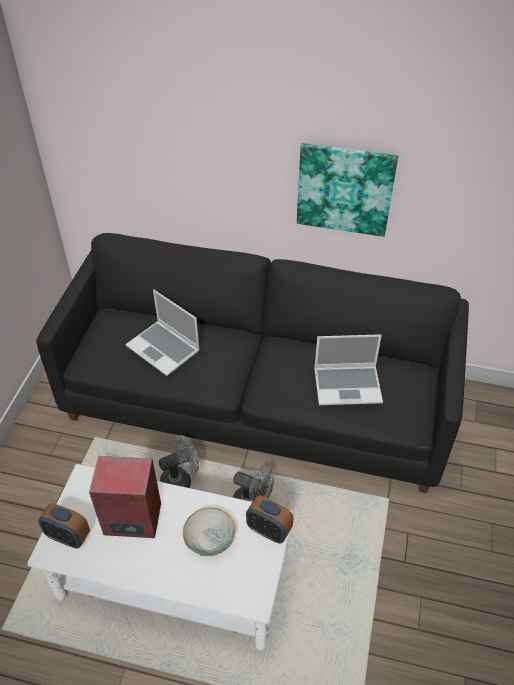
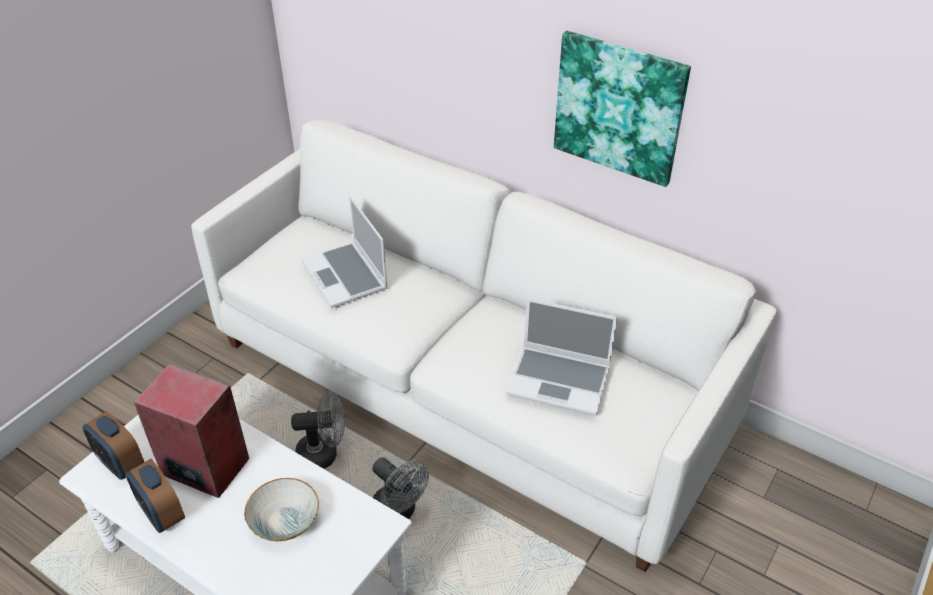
camera: 20 degrees right, 5 degrees down
black sofa [36,233,469,493] -> white sofa [191,120,777,572]
alarm clock [246,495,293,543] -> alarm clock moved to [125,459,185,533]

